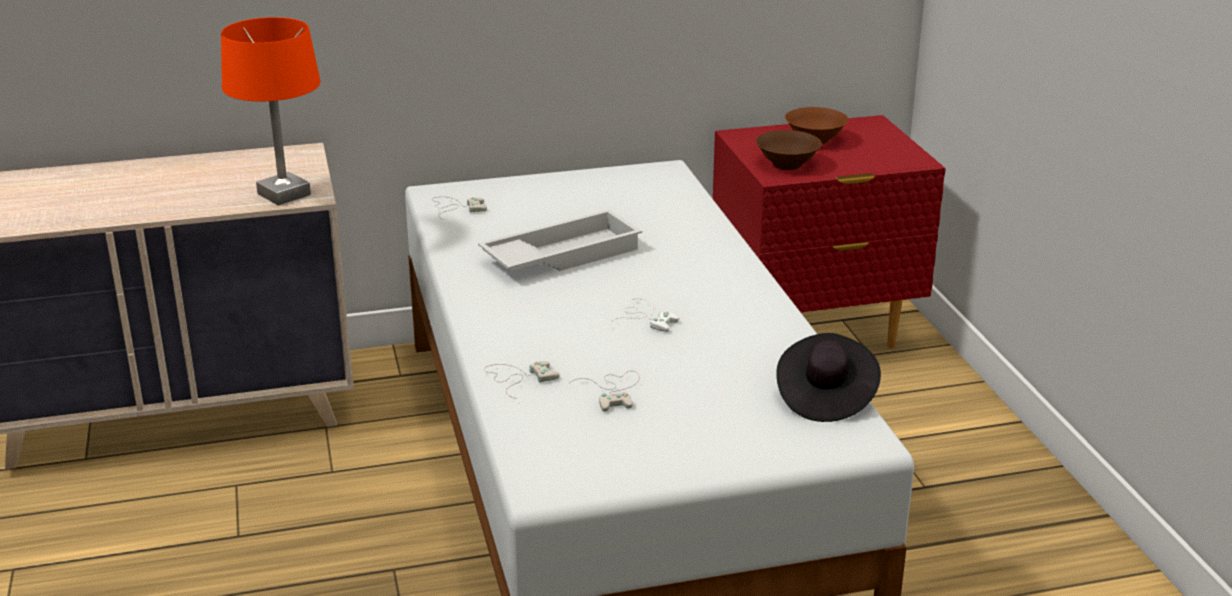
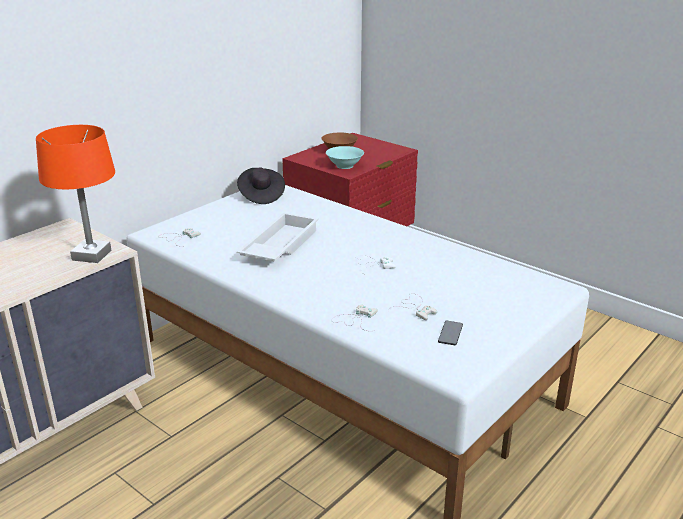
camera: 35 degrees left, 0 degrees up
brown bowl [756,130,822,170] -> turquoise bowl [326,146,364,169]
black hat [776,333,881,422] -> black hat moved to [237,168,285,204]
none -> phone [438,320,463,345]

